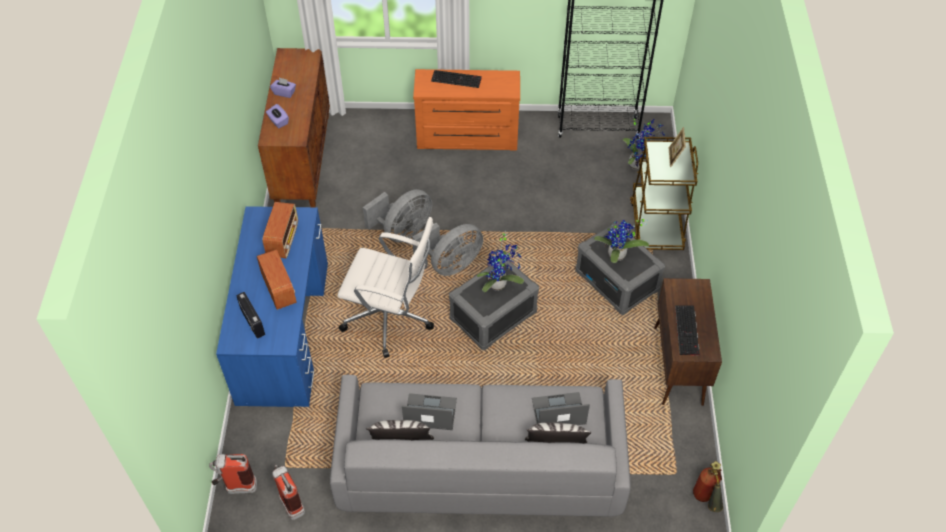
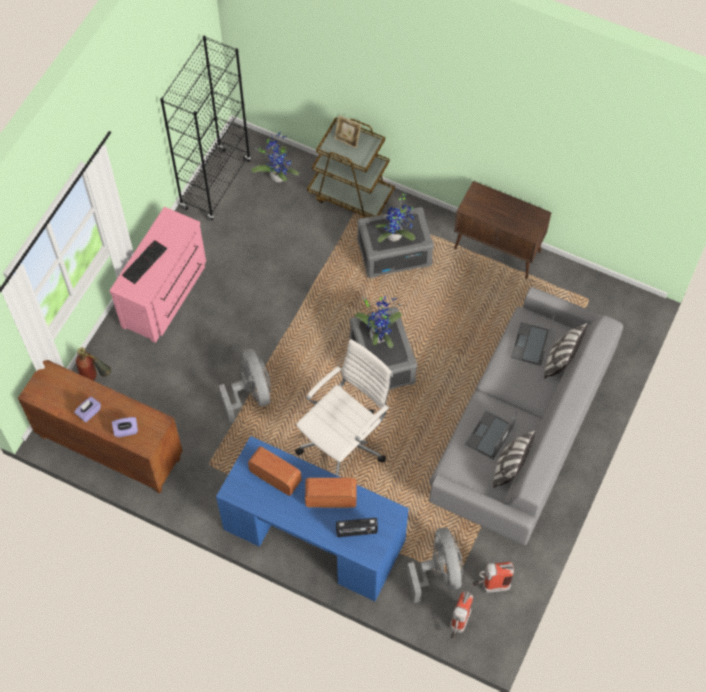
camera: 65 degrees left, 10 degrees up
grey fan [412,223,483,276] -> grey fan moved to [407,528,463,603]
orange dresser [413,69,520,150] -> pink dresser [109,207,206,343]
keyboard [675,305,699,356] -> none
fire extinguisher [693,461,723,512] -> fire extinguisher moved to [76,347,111,381]

